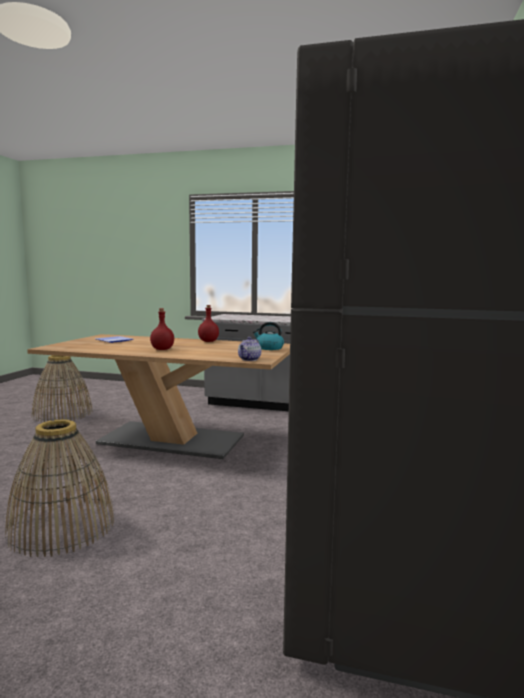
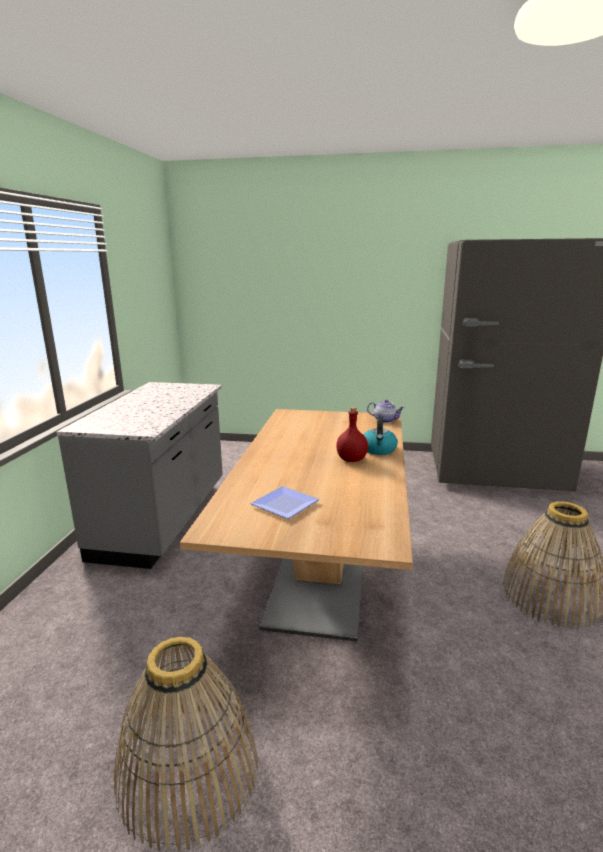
camera: 95 degrees left, 10 degrees up
red bottle [198,305,219,342] -> none
kettle [253,322,284,350] -> kettle moved to [363,416,398,455]

